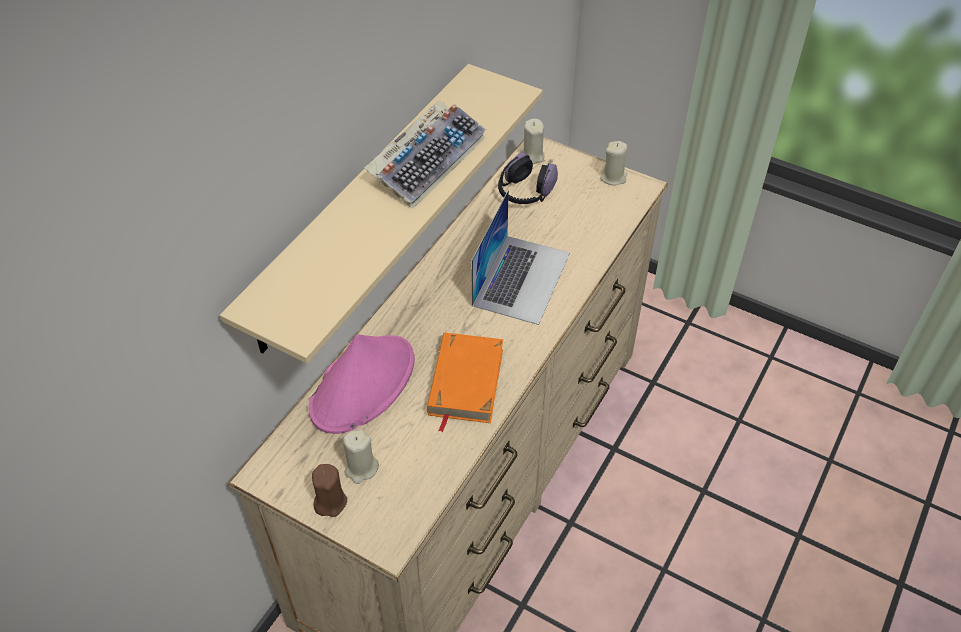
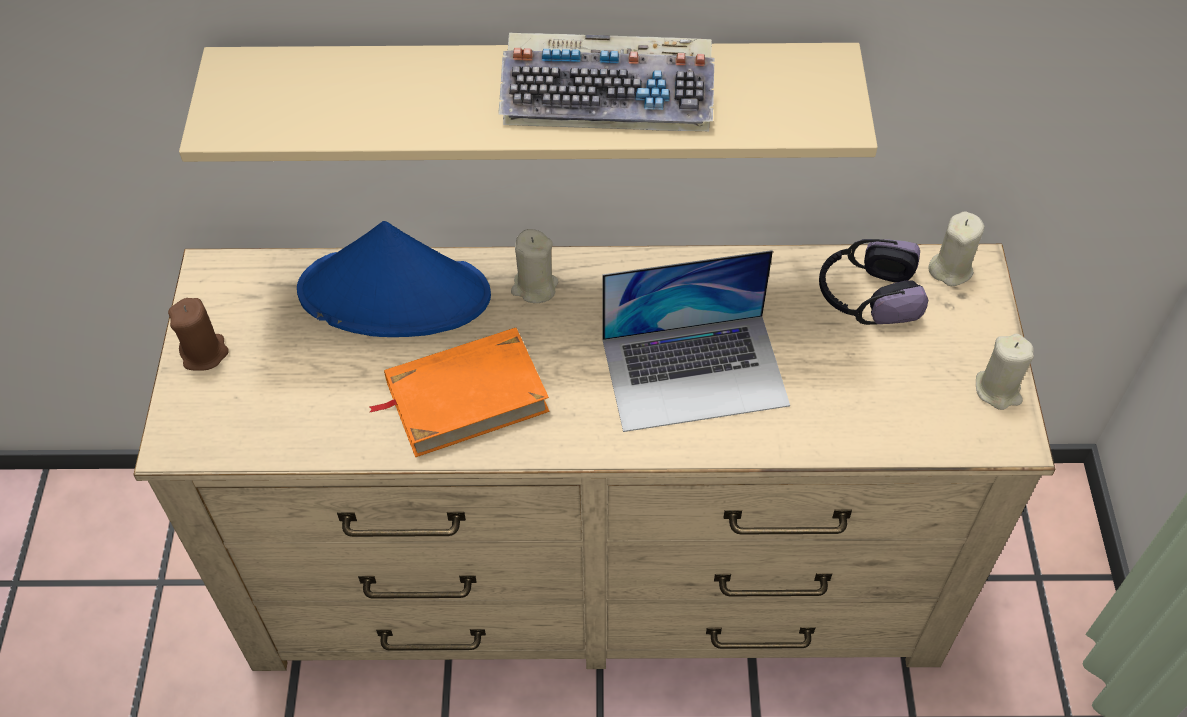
camera: 60 degrees right, 5 degrees up
pink hat [309,334,415,434] -> blue hat [297,221,491,337]
beige candle [343,430,379,484] -> beige candle moved to [511,229,558,303]

